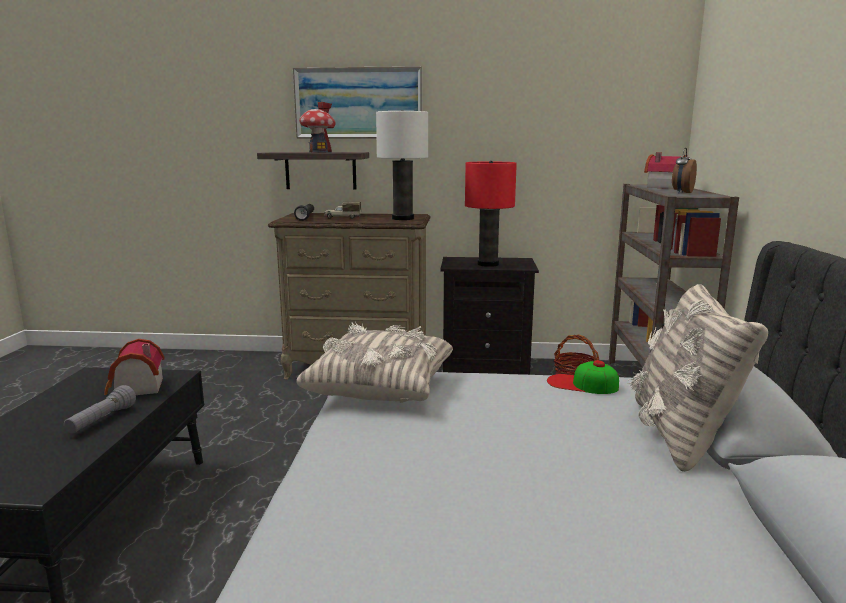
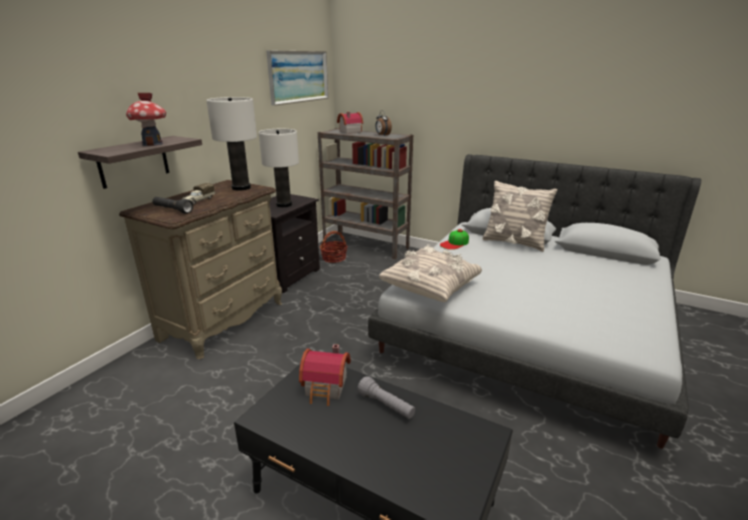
camera: 65 degrees left, 10 degrees up
picture [293,66,422,139] -> picture moved to [266,51,328,106]
red table lamp [465,161,517,267] -> white table lamp [259,129,299,207]

